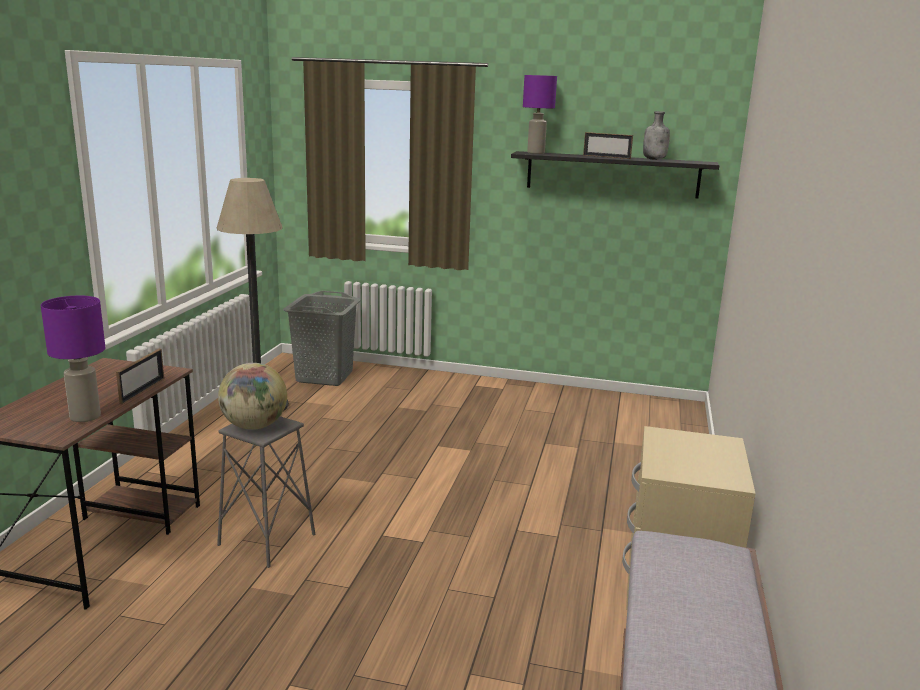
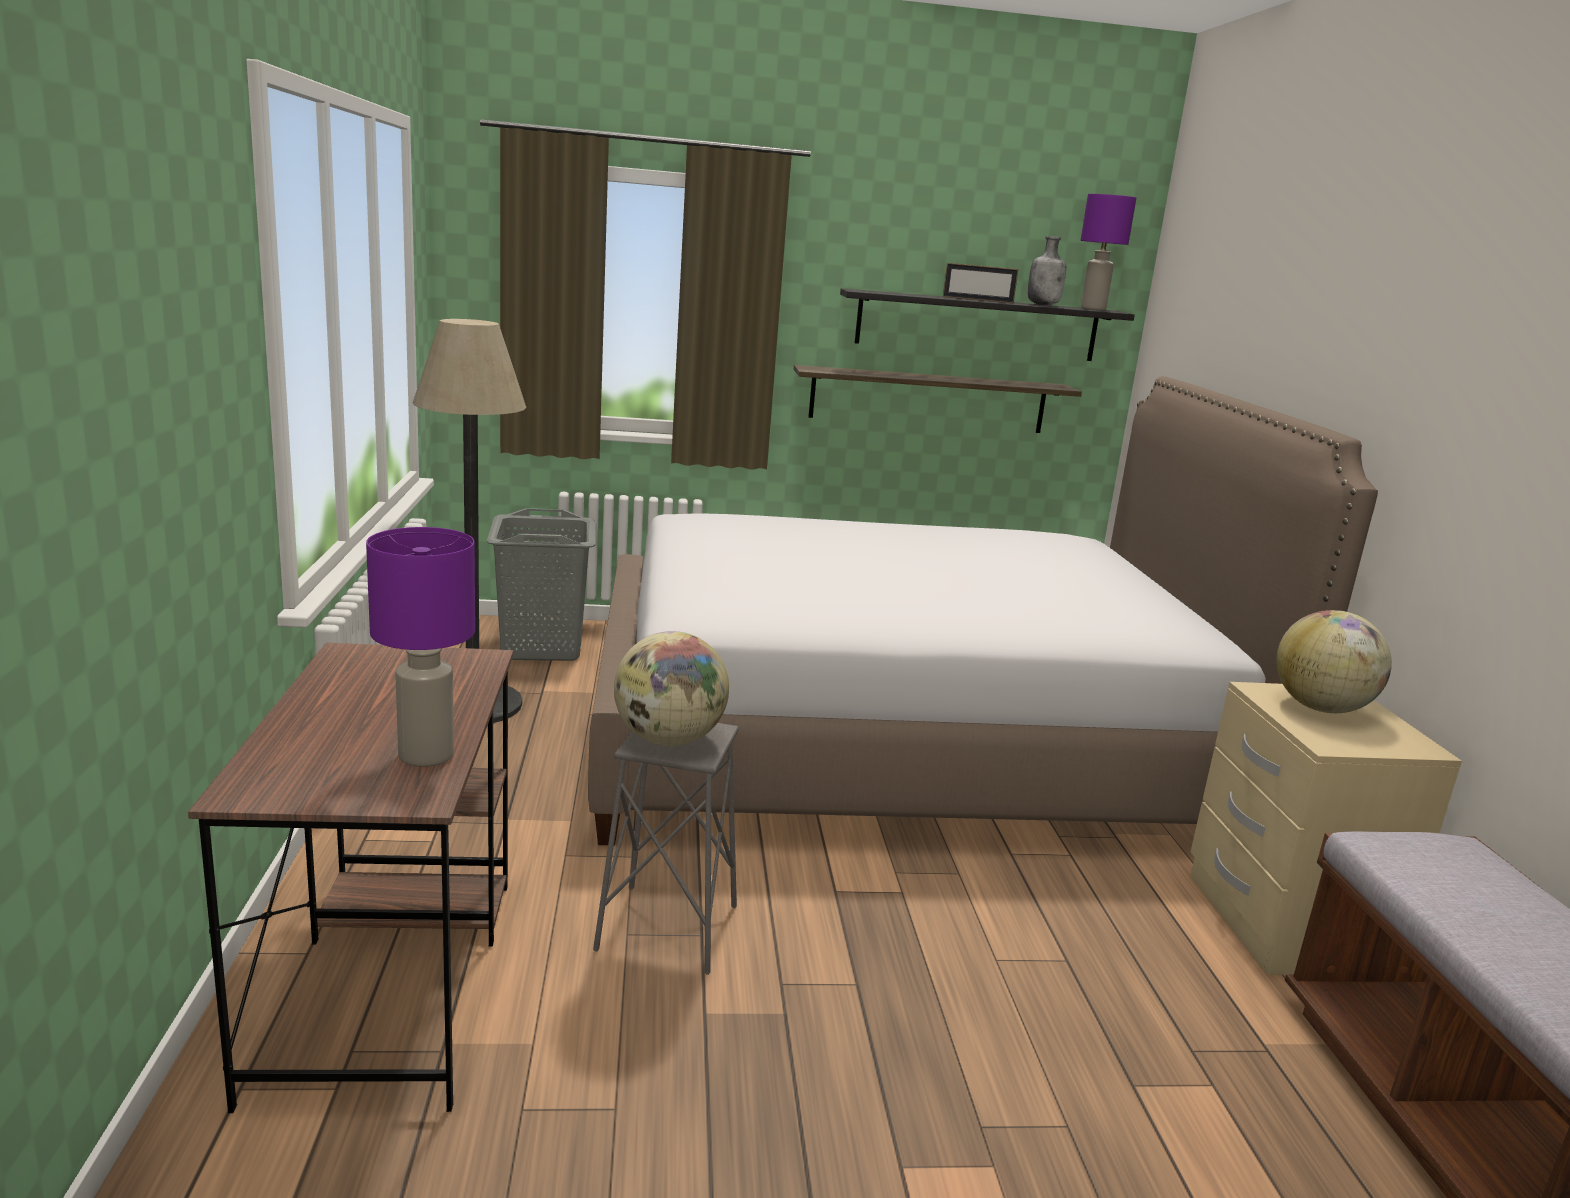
camera: 20 degrees left, 0 degrees up
picture frame [116,349,164,404] -> none
purple table lamp [523,75,557,154] -> purple table lamp moved to [1080,194,1136,310]
none -> bed [588,376,1378,845]
none -> shelf [794,365,1082,433]
none -> globe [1276,610,1392,713]

